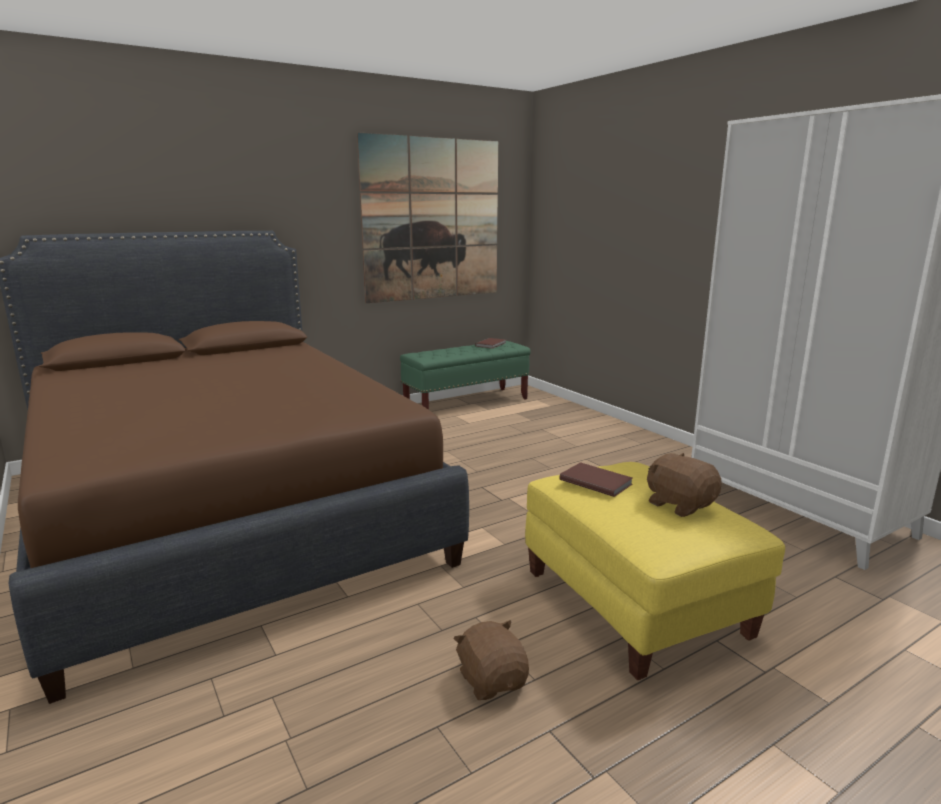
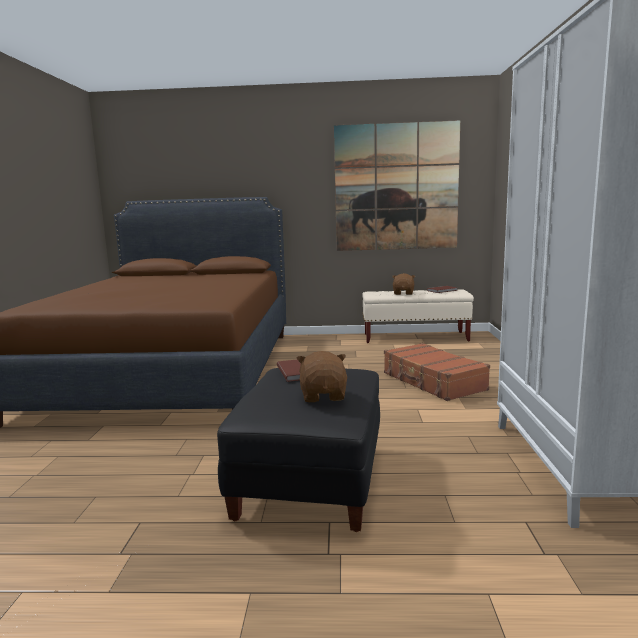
camera: 35 degrees right, 5 degrees down
green bench [400,341,531,410] -> beige bench [362,289,474,343]
brown plush toy [453,620,529,700] -> brown plush toy moved to [392,273,415,295]
yellow ottoman [525,462,785,680] -> black ottoman [217,368,380,532]
none -> brown suitcase [384,343,490,401]

